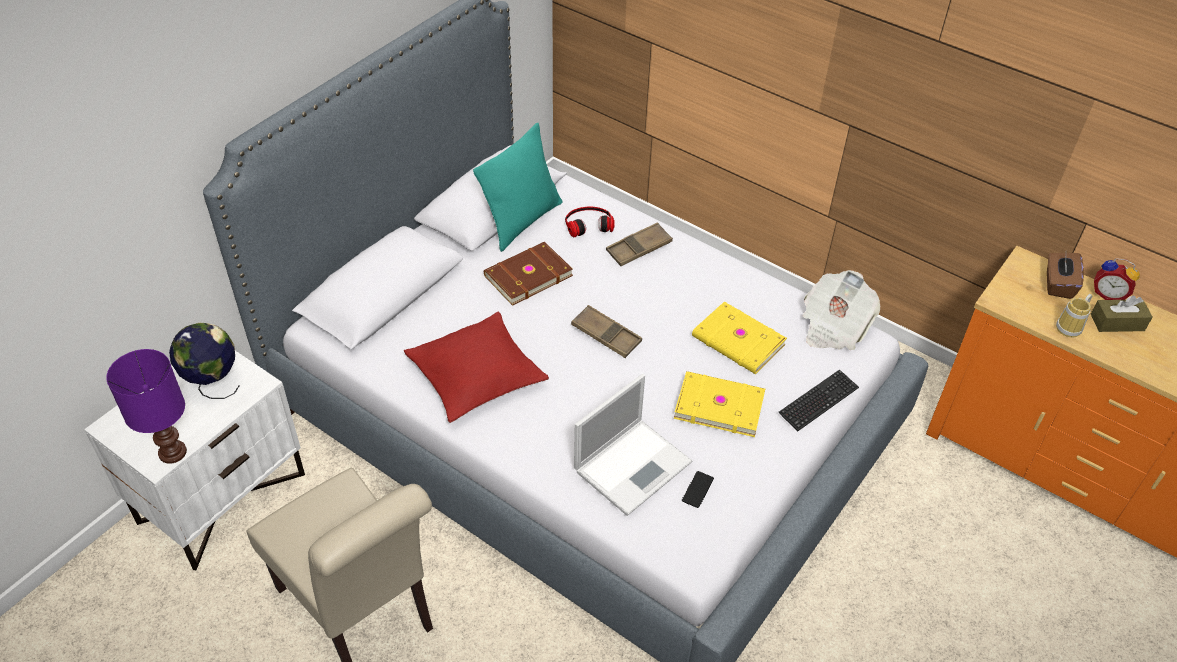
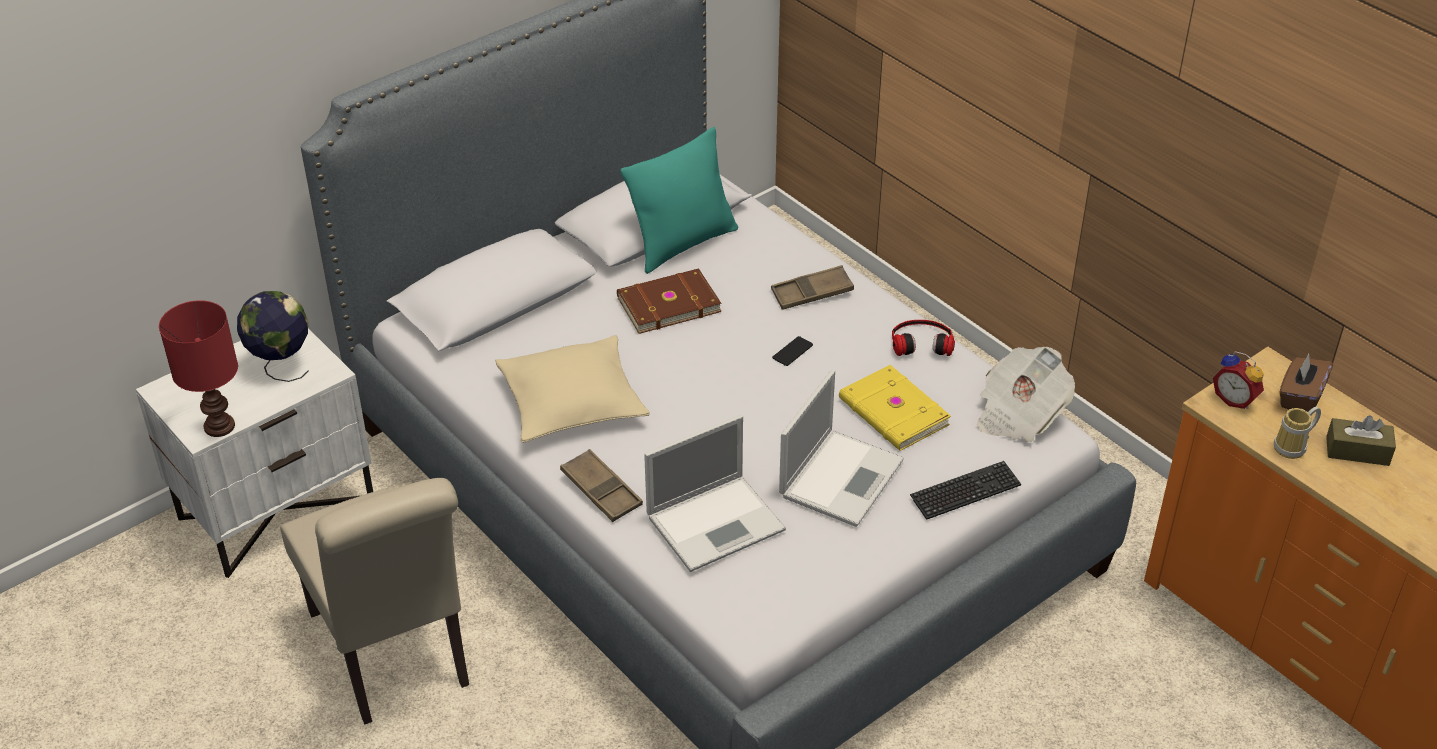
camera: 15 degrees right, 5 degrees down
purple table lamp [106,349,187,464] -> red table lamp [159,300,238,437]
red pillow [404,311,549,423] -> beige pillow [495,335,650,443]
headphones [565,207,615,237] -> headphones moved to [892,320,955,356]
brown tray [571,305,642,358] -> brown tray moved to [560,449,643,522]
yellow book [674,371,765,437] -> laptop [779,370,904,527]
phone [682,471,714,508] -> phone moved to [772,336,813,366]
alarm clock [1094,258,1140,300] -> alarm clock moved to [1213,351,1264,409]

